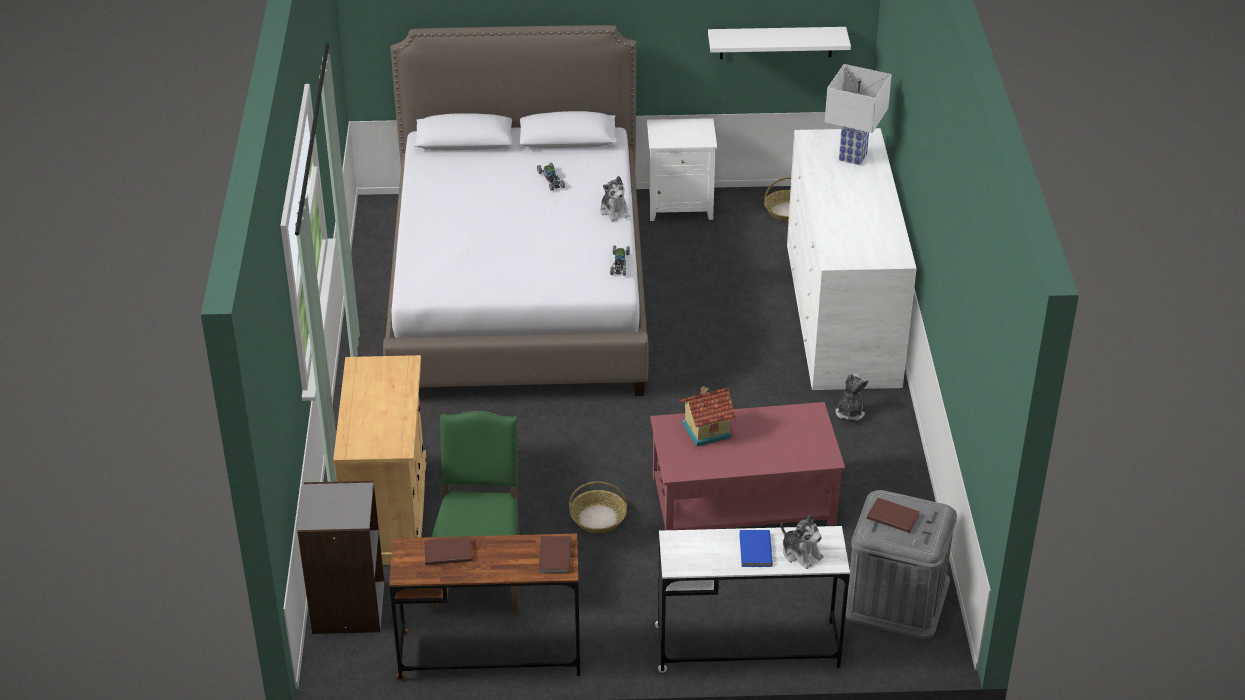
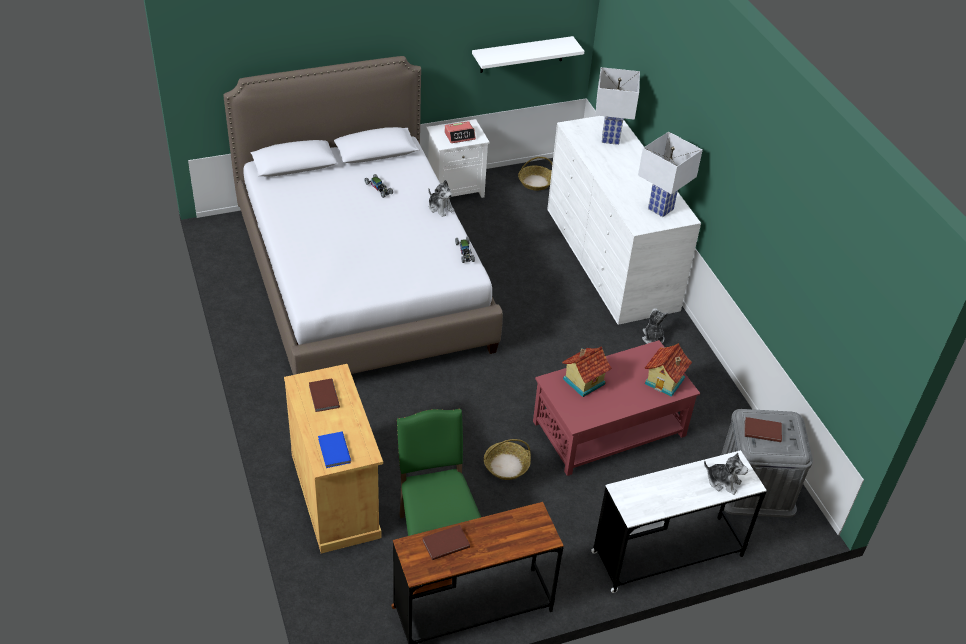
camera: 20 degrees left, 5 degrees up
grey bookcase [297,481,384,634] -> none
brown book [538,536,571,574] -> brown book moved to [309,379,340,412]
blue book [739,530,773,567] -> blue book moved to [318,432,351,468]
none -> alarm clock [445,121,476,143]
none -> white table lamp [638,132,703,217]
none -> toy house [645,343,692,397]

